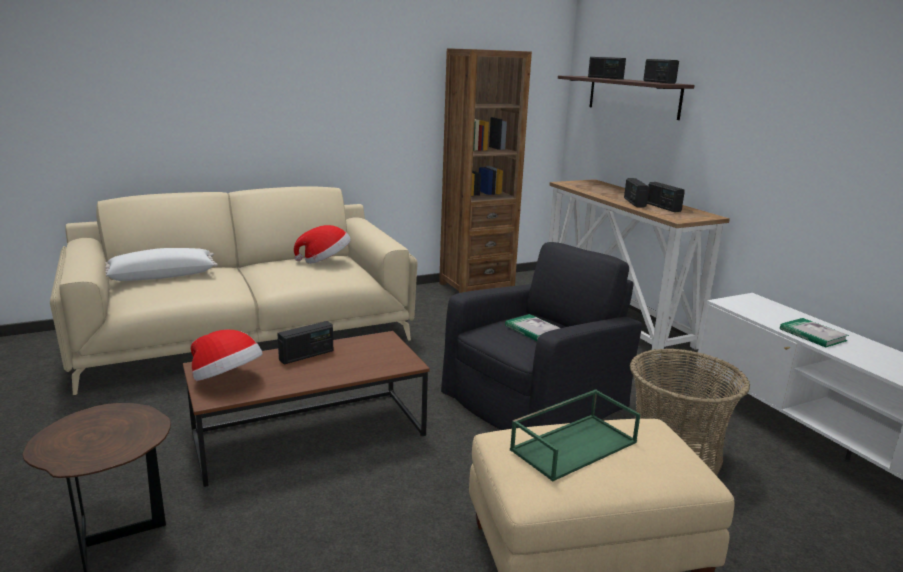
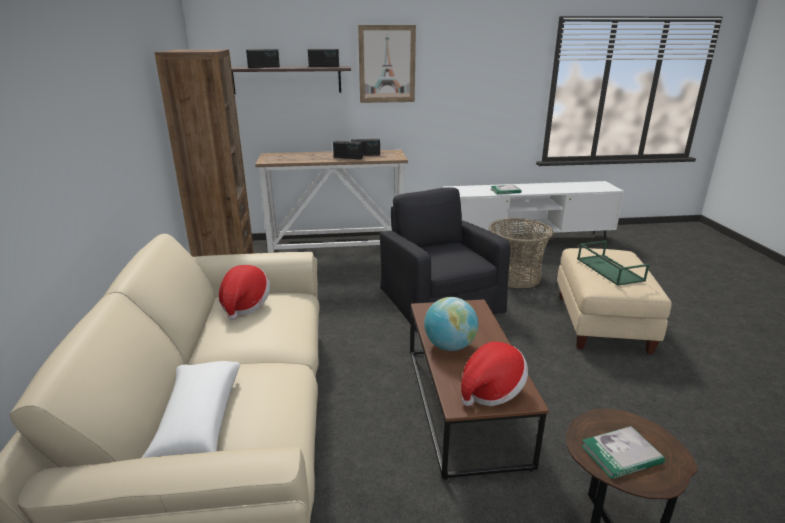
camera: 70 degrees left, 5 degrees up
radio [277,321,333,365] -> globe [424,297,478,351]
book [505,314,560,341] -> book moved to [581,426,665,479]
none -> picture [358,25,416,103]

